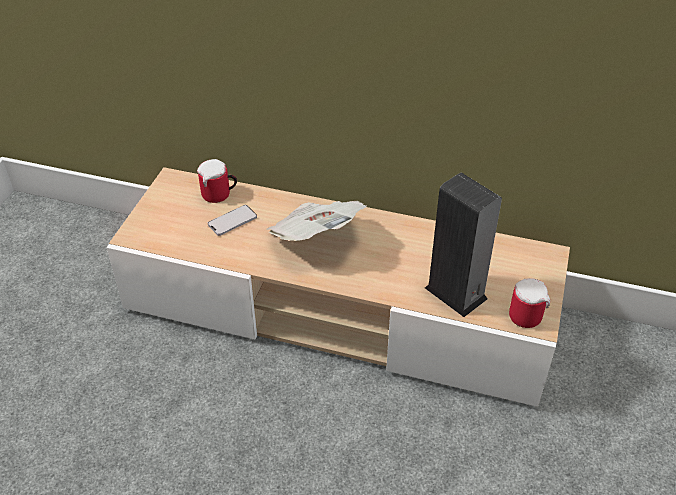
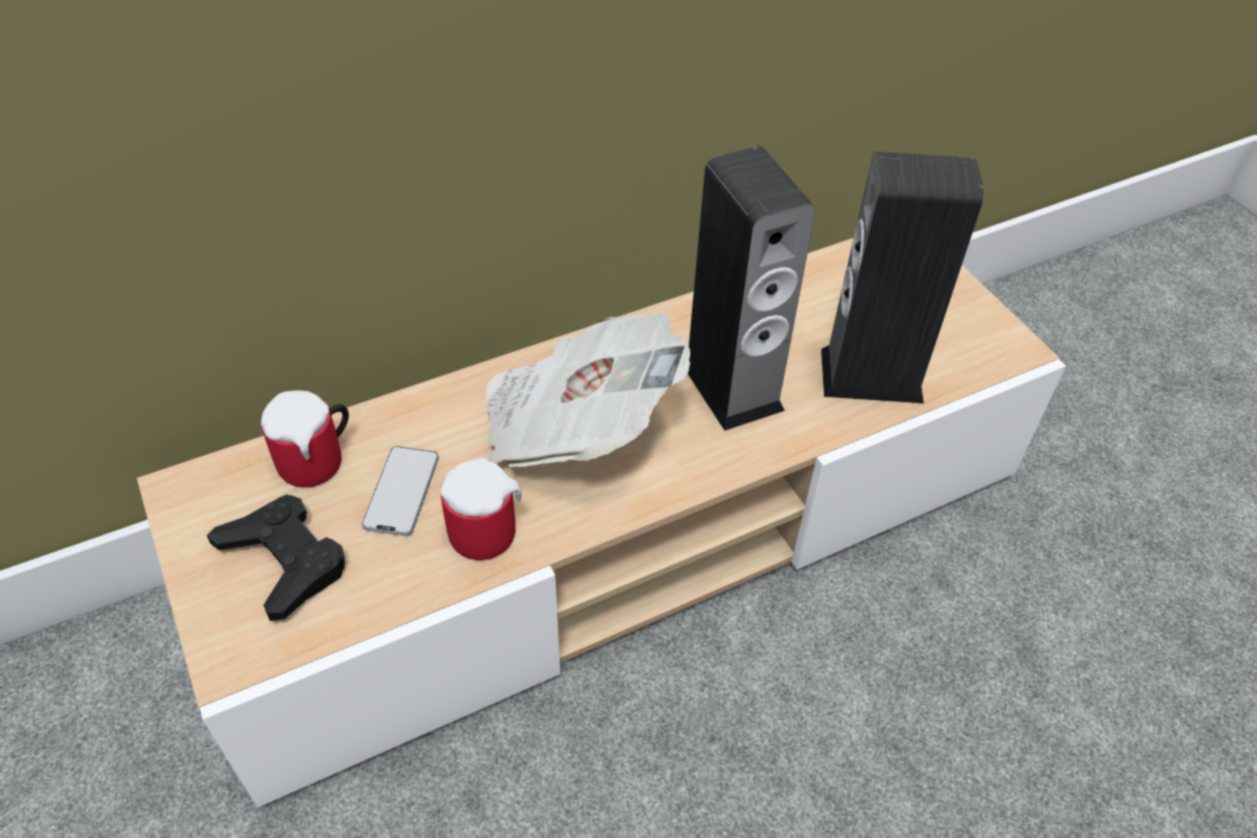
camera: 45 degrees left, 5 degrees up
mug [509,278,550,328] -> mug moved to [440,458,522,560]
none -> black game controller [207,494,345,621]
none -> speaker [688,146,816,431]

